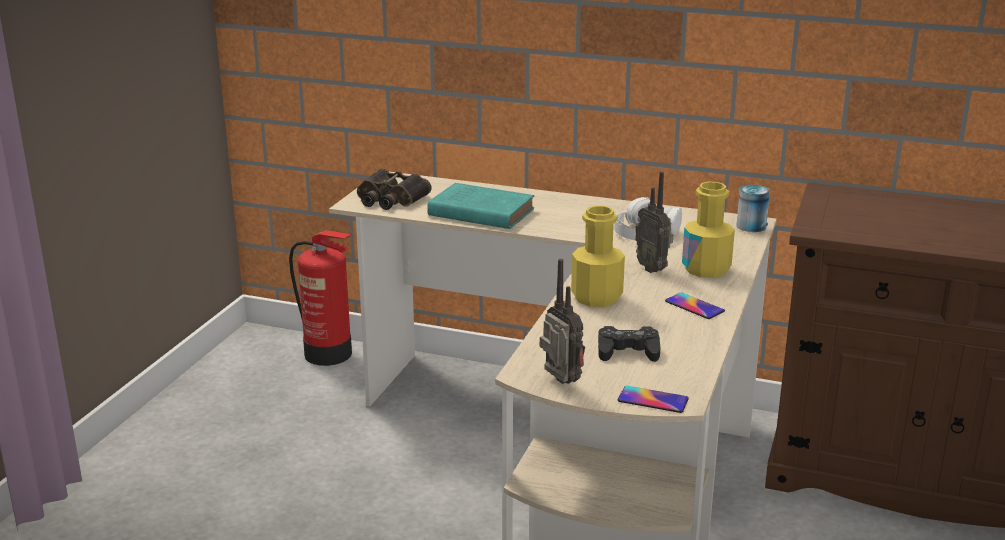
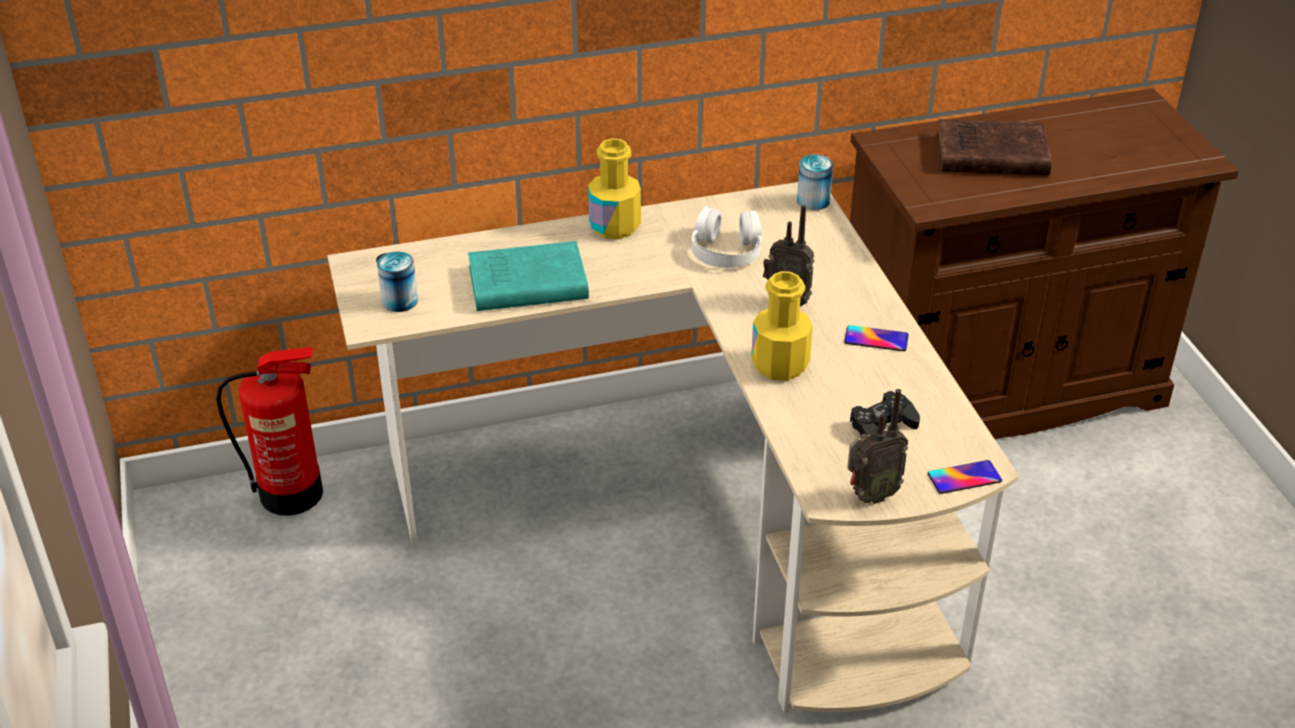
camera: 35 degrees left, 15 degrees up
binoculars [357,169,432,210] -> can [377,252,418,312]
radio [540,259,585,384] -> radio turned 135 degrees clockwise [847,389,908,504]
yellow bottle [682,182,735,278] -> yellow bottle moved to [588,138,641,239]
none -> brown book [937,119,1052,176]

